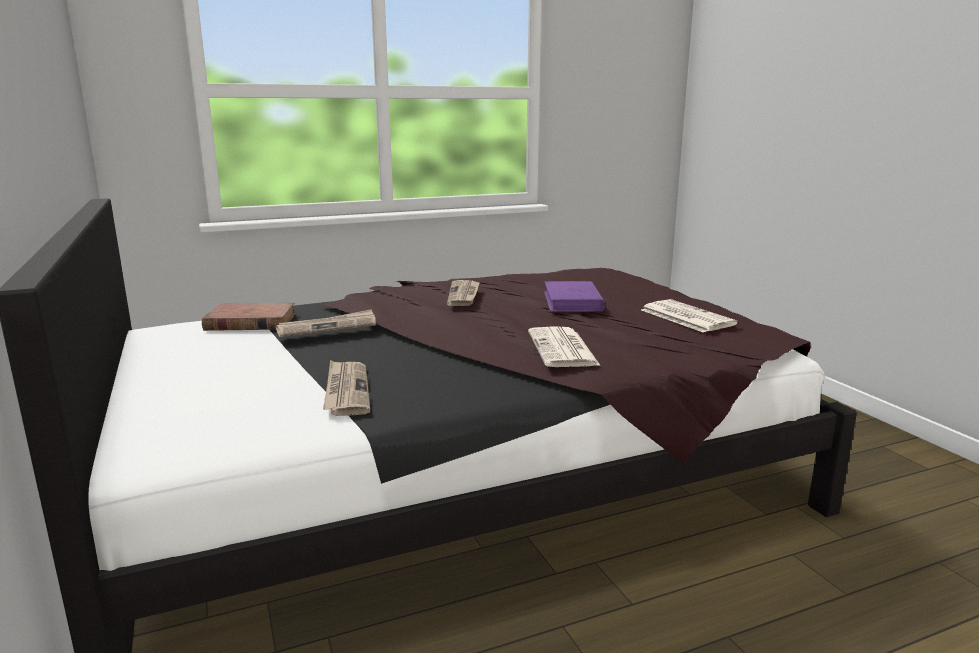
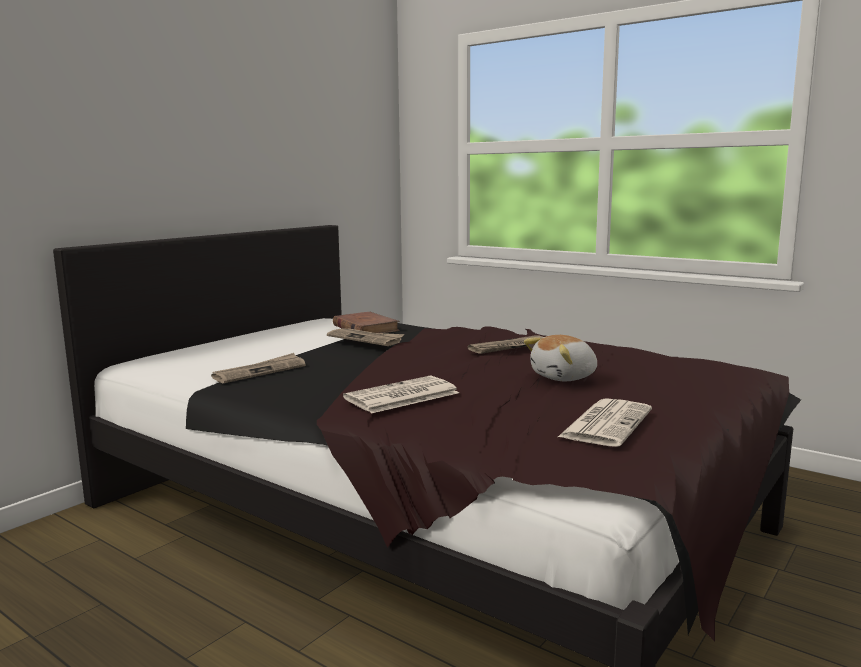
camera: 60 degrees right, 5 degrees down
purple book [544,281,605,312] -> plush toy [524,335,597,381]

